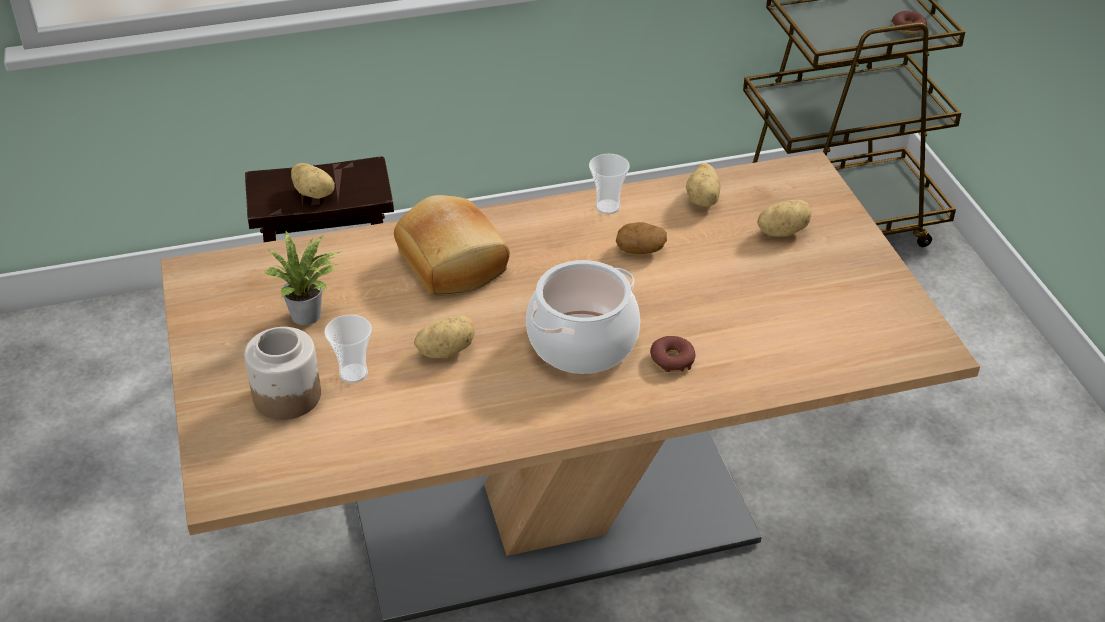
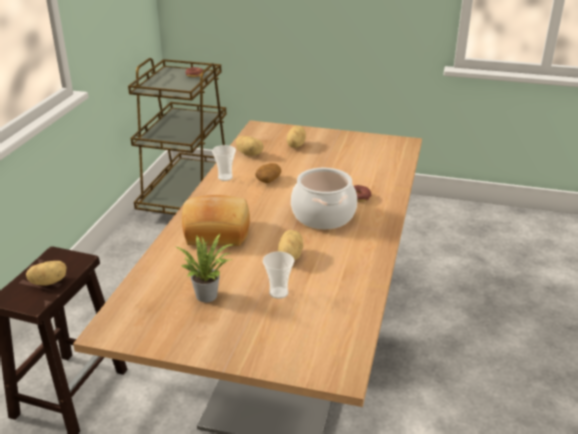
camera: 60 degrees left, 10 degrees down
jar [244,327,321,420] -> none

